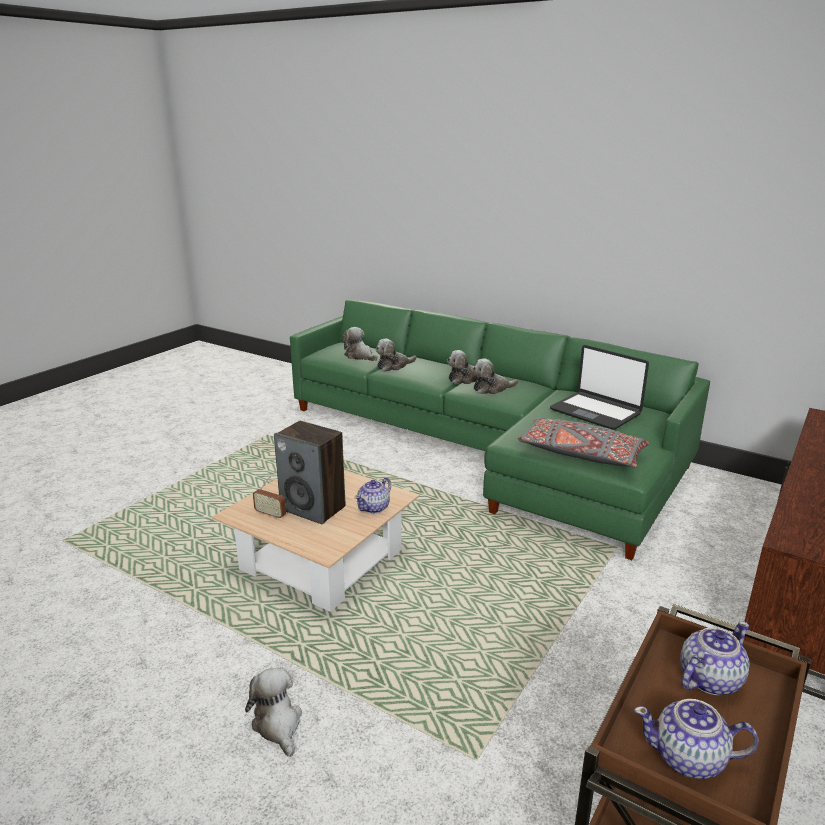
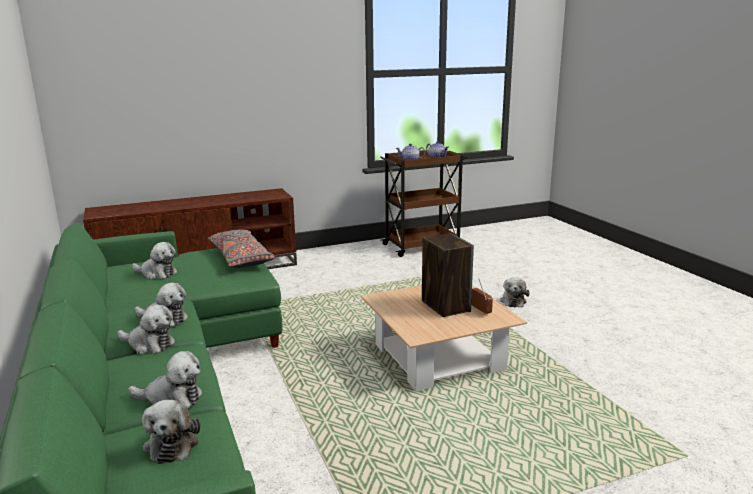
camera: 145 degrees left, 5 degrees down
teapot [355,478,391,514] -> none
laptop [550,345,649,430] -> plush toy [132,242,177,279]

